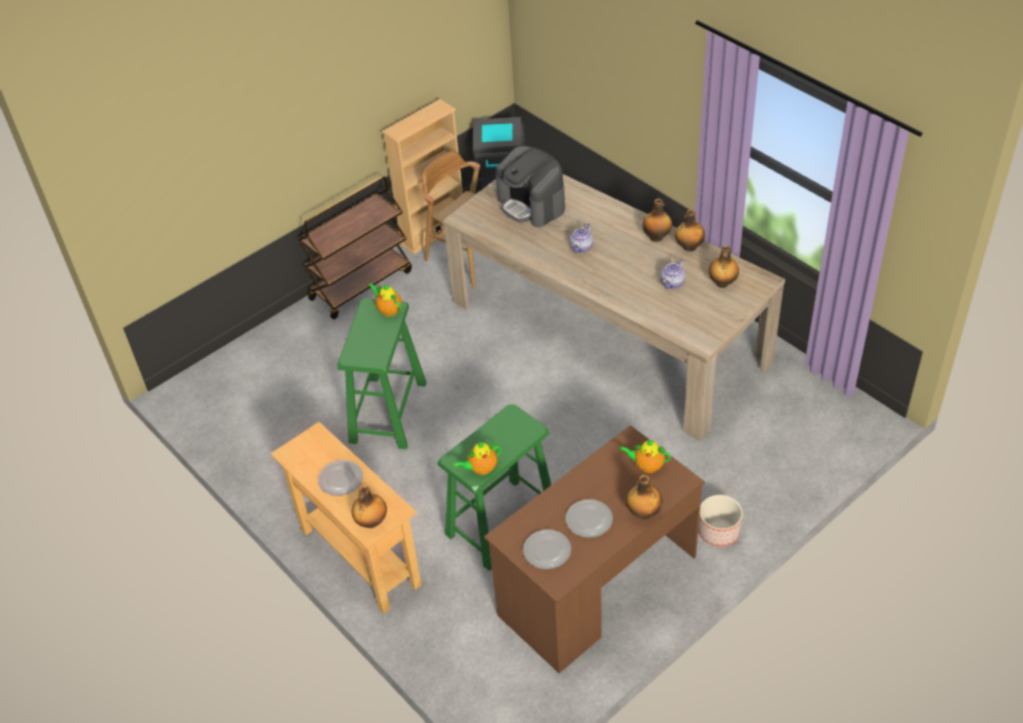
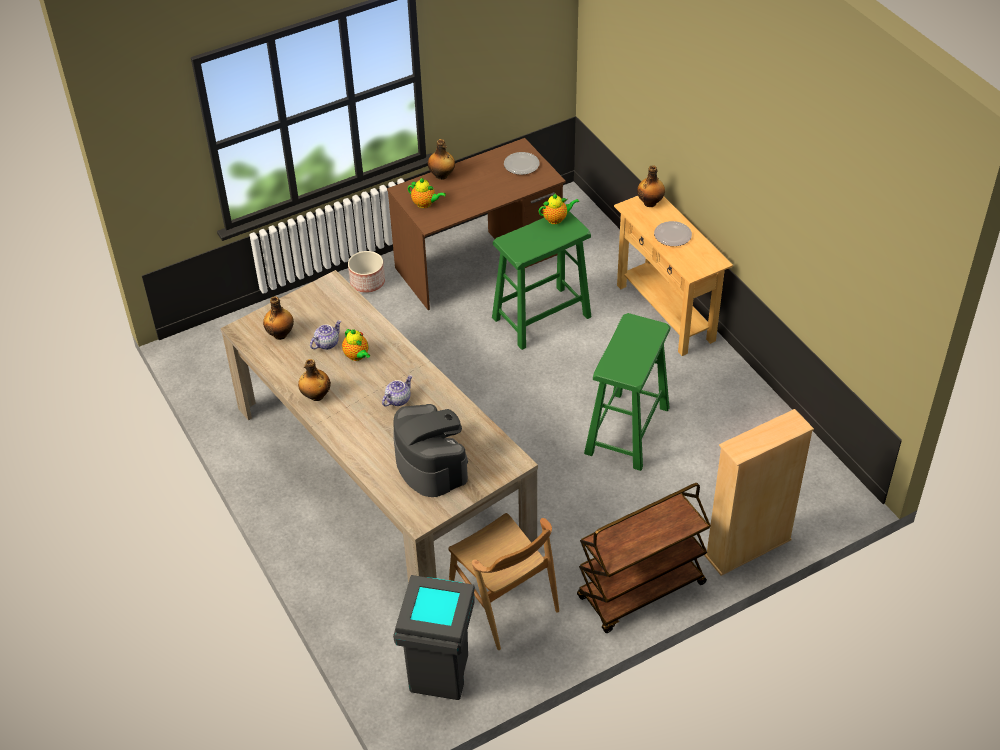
camera: 170 degrees left, 0 degrees up
teapot [368,283,402,317] -> teapot moved to [342,328,370,361]
beige bookcase [382,99,463,254] -> beige bookcase moved to [704,409,814,576]
plate [566,499,613,538] -> none
bottle [675,209,705,252] -> none

